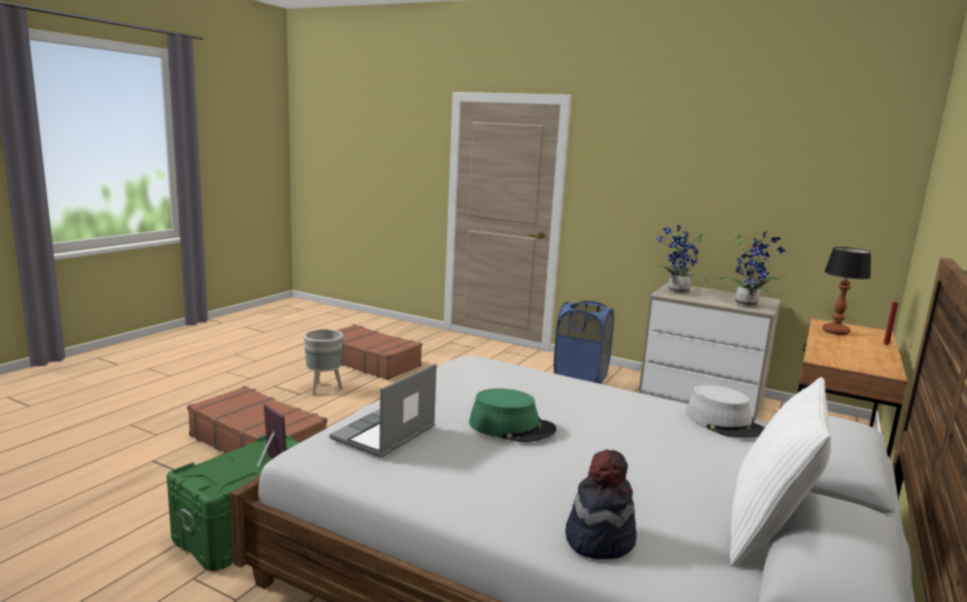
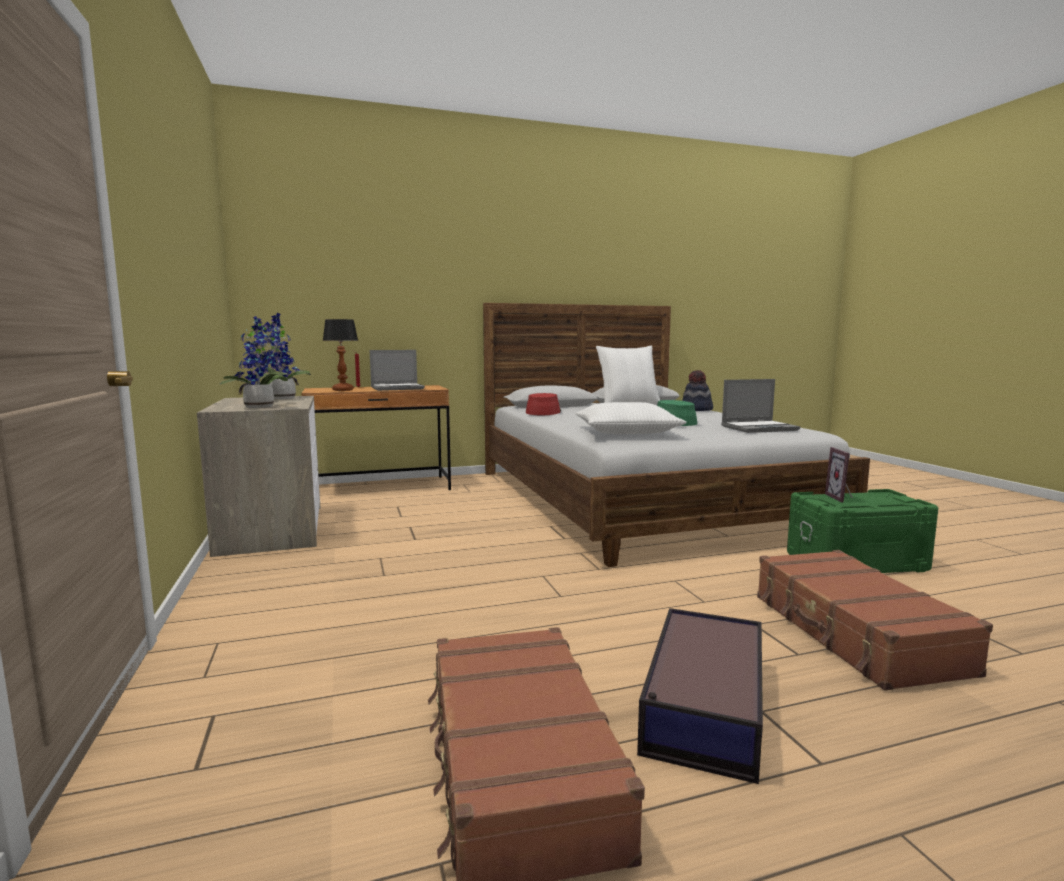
camera: 135 degrees left, 5 degrees down
grey planter [304,329,343,395] -> storage box [637,608,763,784]
blue laundry basket [554,301,614,384] -> none
grey hat [685,385,764,438] -> red hat [526,393,561,415]
none -> laptop [370,350,425,391]
none -> white pillow [575,402,687,434]

